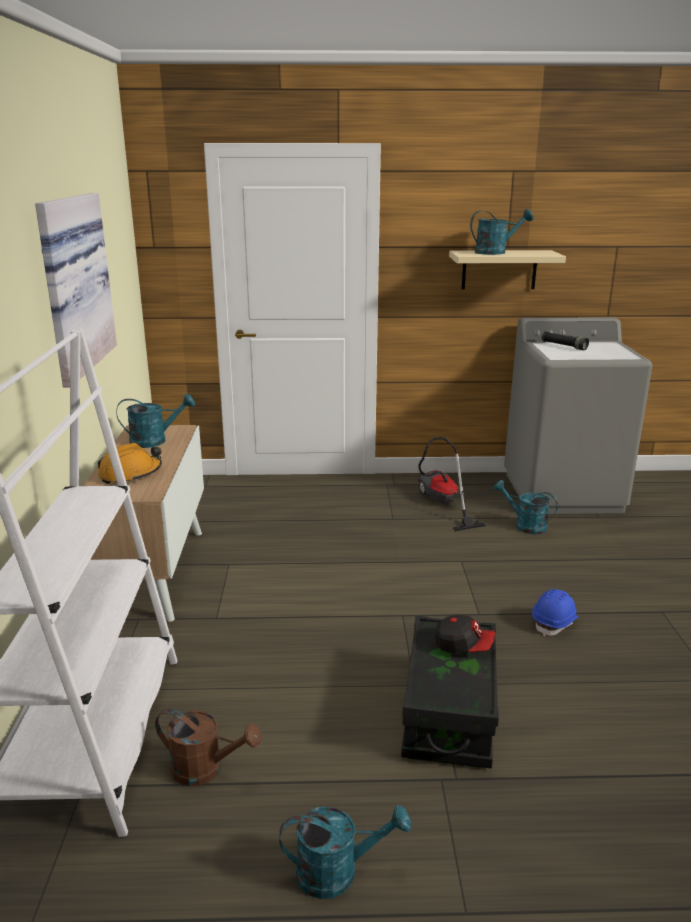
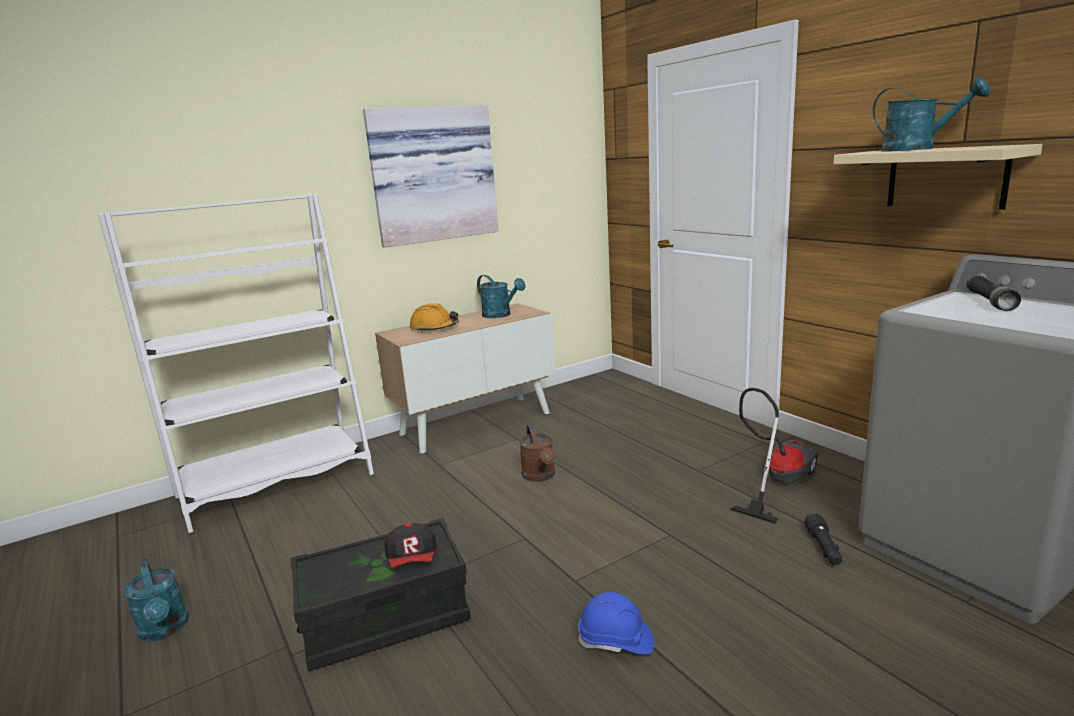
camera: 60 degrees right, 5 degrees down
brown watering can [155,709,261,786] -> brown watering can moved to [519,424,556,482]
turquoise watering can [493,480,558,534] -> black flashlight [804,513,842,565]

